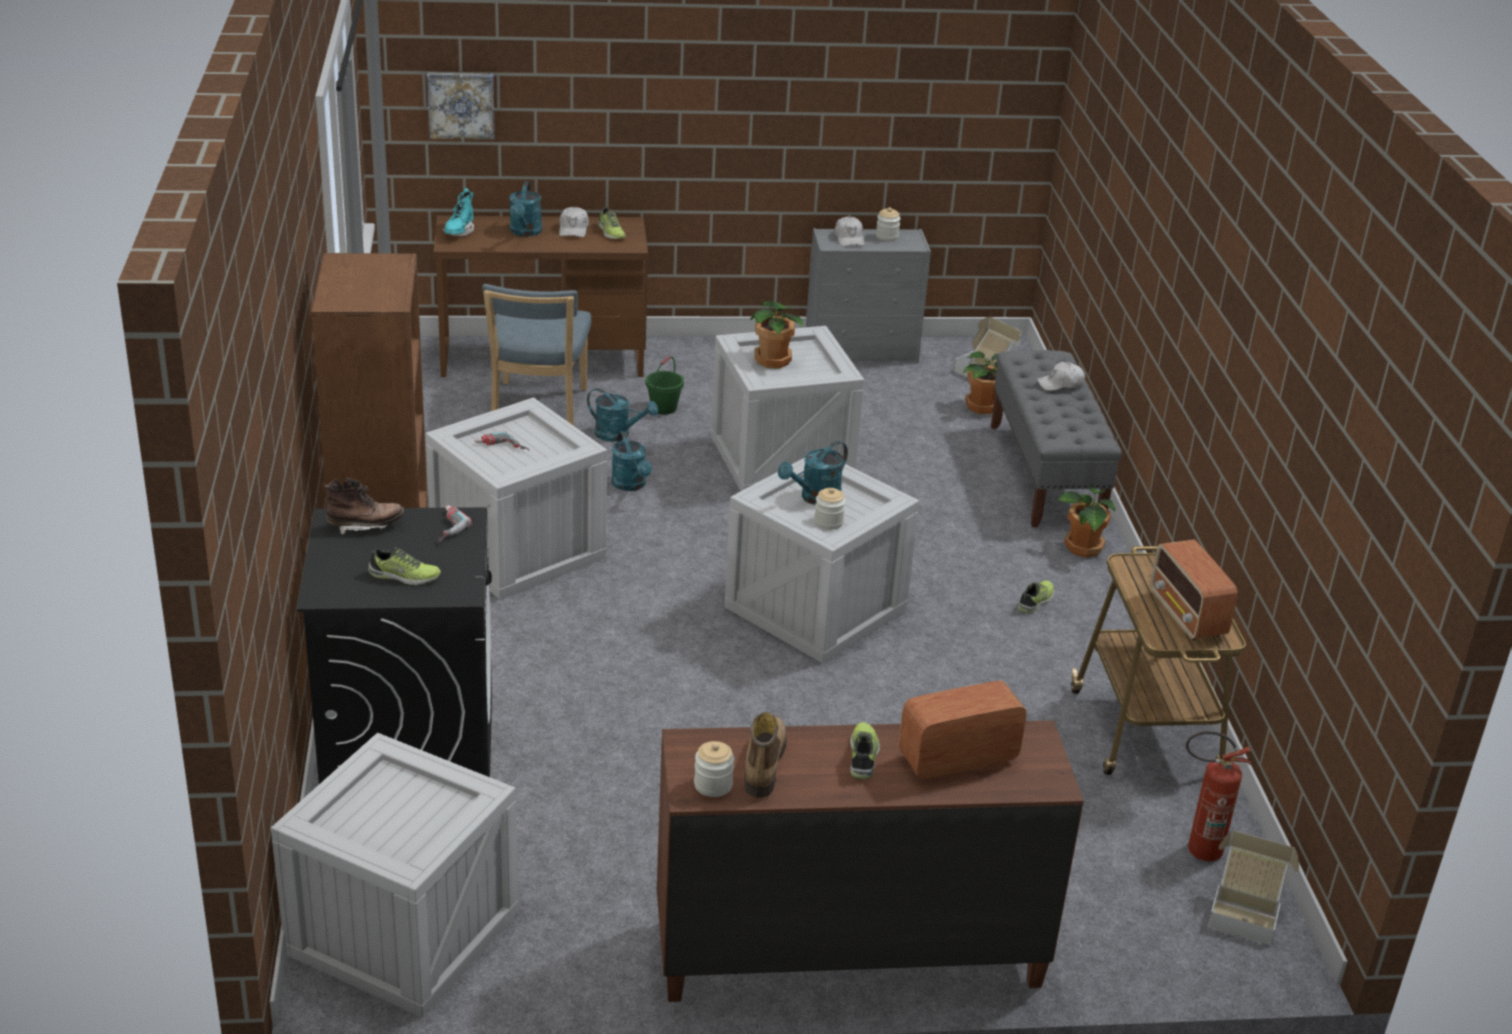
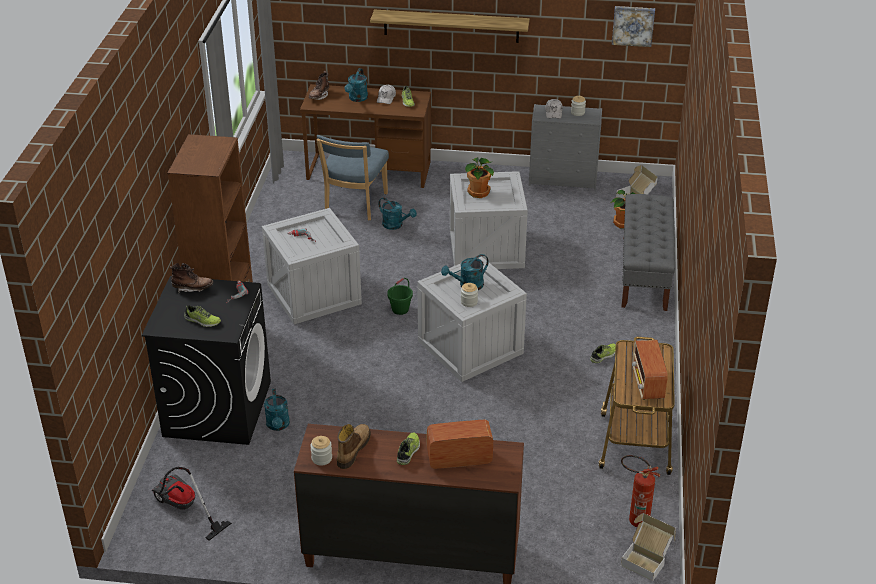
camera: 15 degrees right, 5 degrees up
crate [271,733,518,1017] -> vacuum cleaner [152,467,232,541]
picture [427,73,495,139] -> picture moved to [612,6,655,47]
turquoise boot [443,188,474,237] -> brown boot [309,71,329,100]
turquoise watering can [611,431,652,491] -> turquoise watering can moved to [264,388,290,431]
green bucket [646,356,684,415] -> green bucket moved to [387,278,413,315]
white cap [1037,362,1085,391] -> none
potted plant [1057,486,1115,557] -> none
none -> shelf [370,9,530,43]

